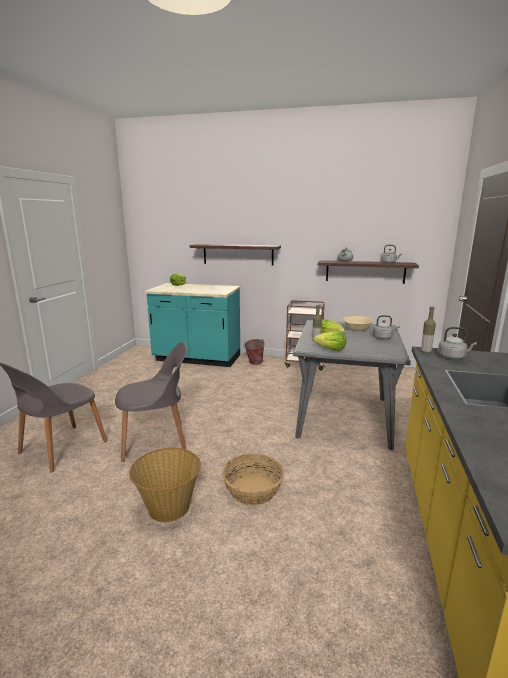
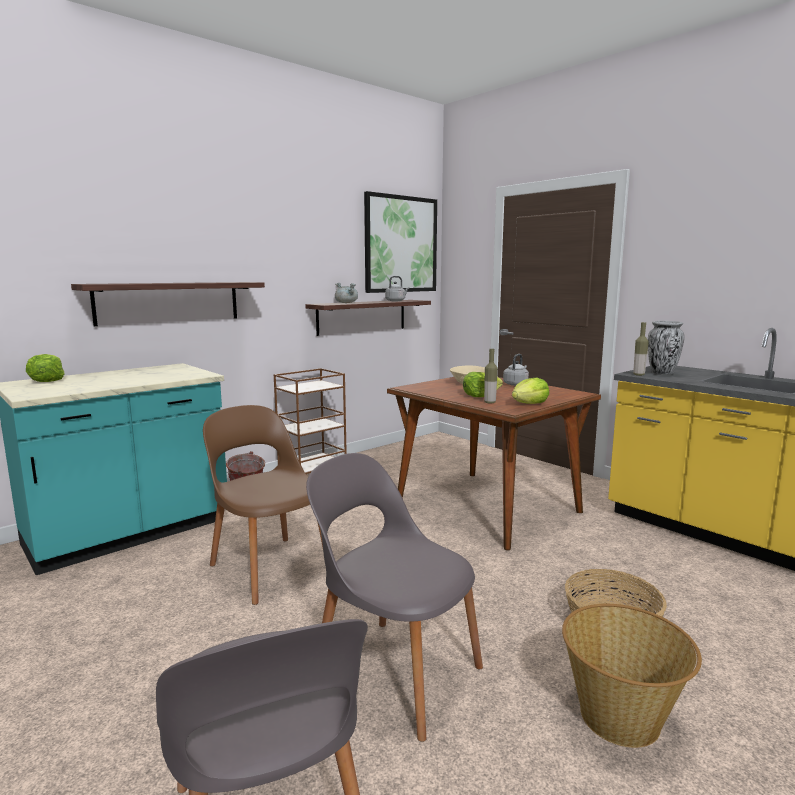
camera: 55 degrees left, 5 degrees down
grey chair [115,342,187,462] -> grey chair turned 75 degrees counterclockwise [306,453,483,742]
grey dining table [293,320,411,450] -> brown dining table [387,377,601,550]
grey kettle [438,327,477,359] -> vase [648,321,685,375]
none -> brown chair [203,405,323,605]
none -> picture [364,191,437,293]

